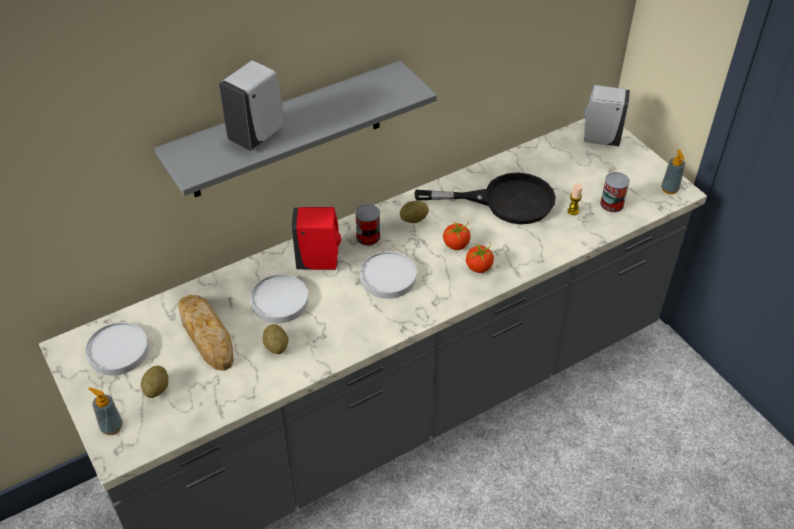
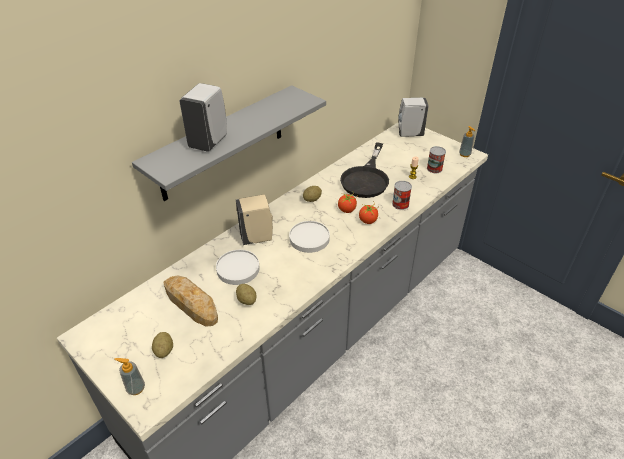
camera: 15 degrees left, 5 degrees down
white plate [85,322,149,375] -> none
red soap dispenser [292,207,341,270] -> beige soap dispenser [236,194,273,245]
can [355,204,380,246] -> can moved to [392,181,412,210]
black frying pan [414,172,556,224] -> black frying pan turned 120 degrees clockwise [340,142,389,198]

